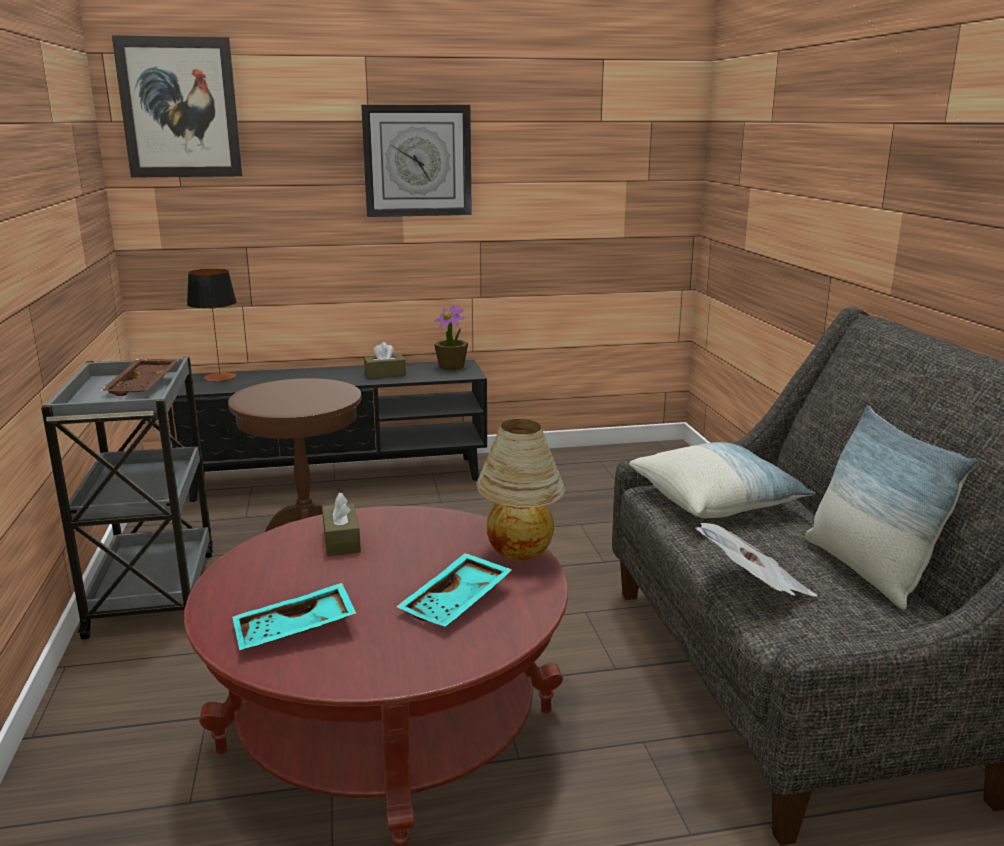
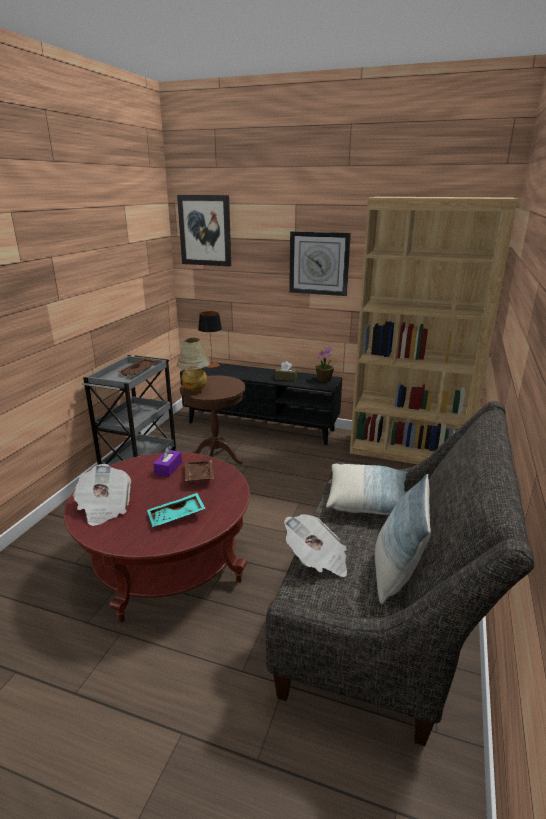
camera: 30 degrees right, 5 degrees up
turquoise tray [232,583,356,650] -> newspaper [73,464,131,526]
brown tissue box [322,492,361,556] -> purple tissue box [154,446,182,477]
table lamp [476,419,566,561] -> table lamp moved to [176,338,211,392]
none -> brown tray [185,460,214,482]
none -> brown bookcase [350,197,518,464]

